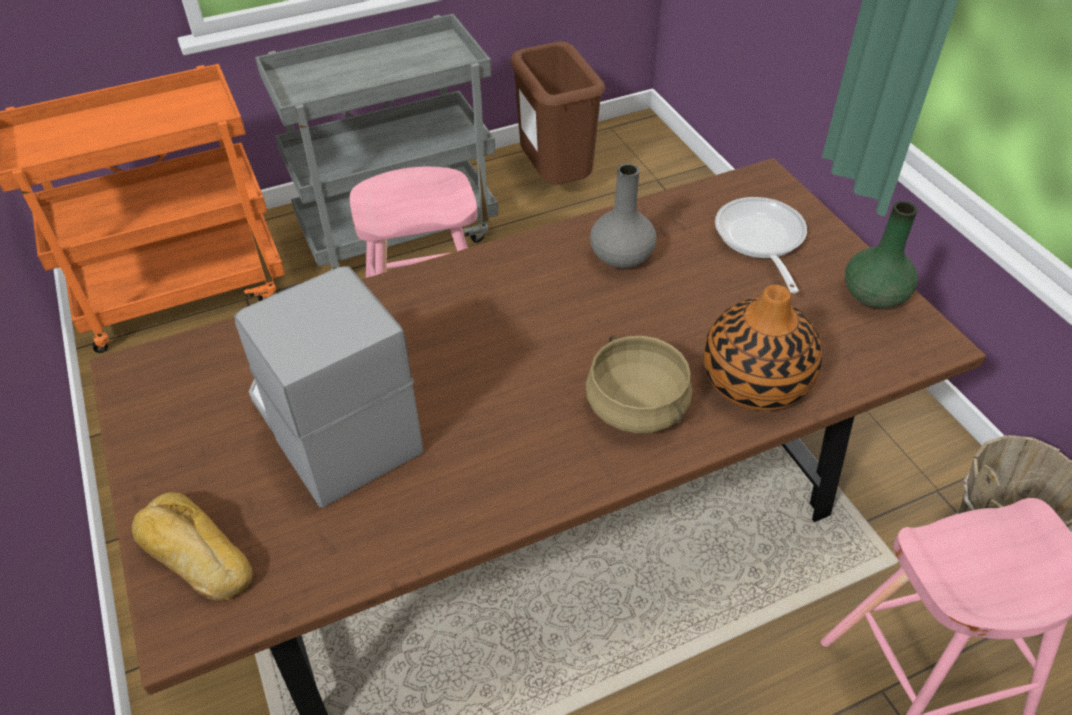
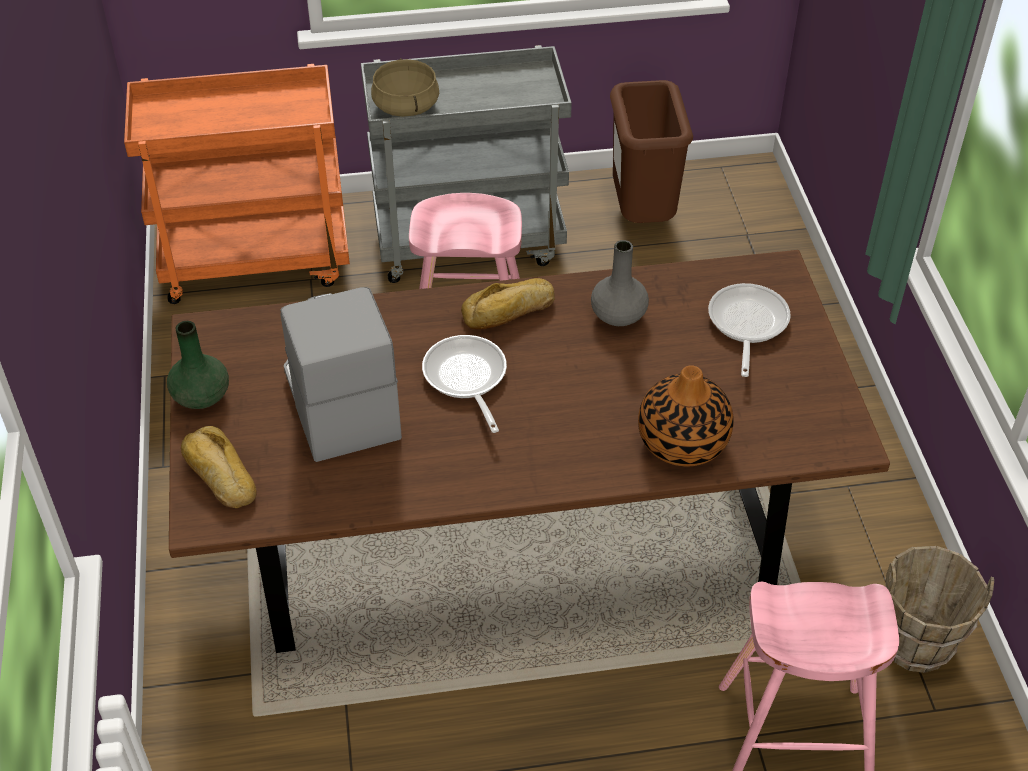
camera: 15 degrees right, 0 degrees up
beige cooking pot [586,335,692,433] -> beige cooking pot moved to [371,58,439,117]
green vase [845,201,918,309] -> green vase moved to [167,321,229,409]
none -> frying pan [422,335,507,433]
none -> bread [461,278,555,330]

